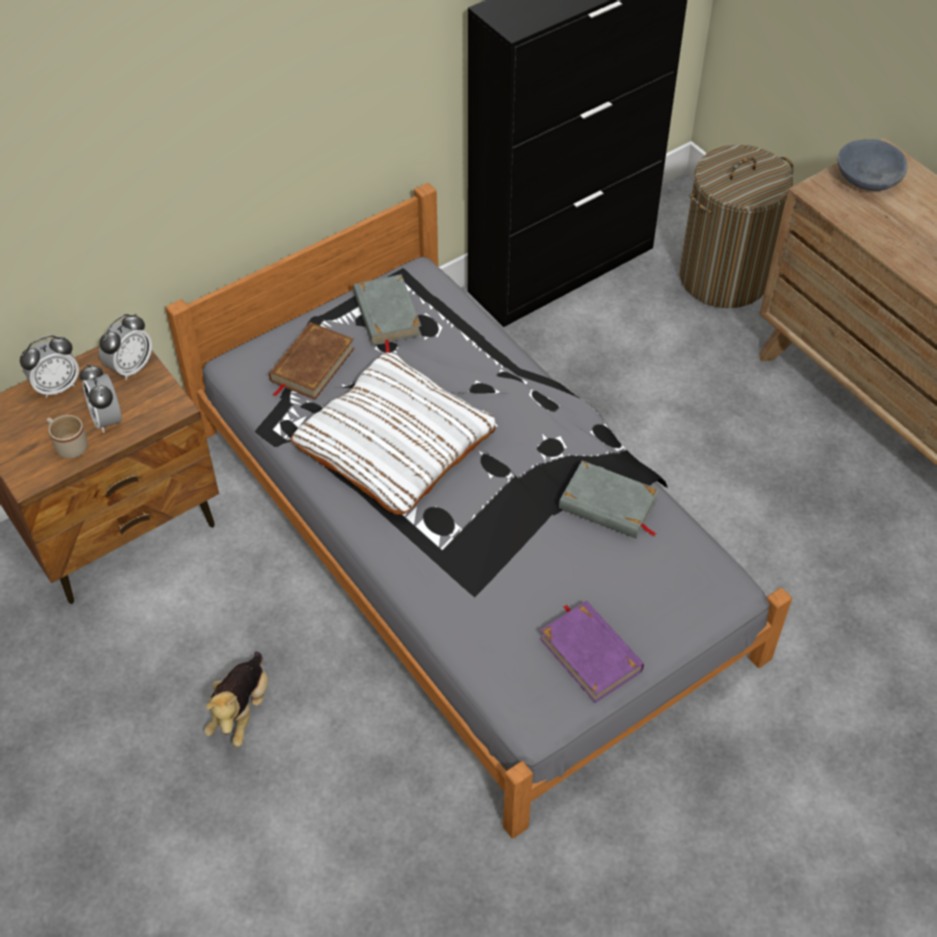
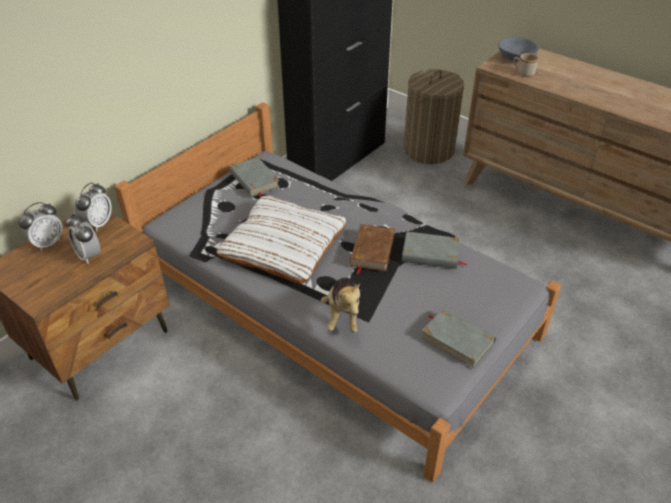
camera: 15 degrees left, 10 degrees down
beige mug [46,415,88,459] -> beige mug moved to [513,53,539,77]
plush toy [204,652,268,747] -> plush toy moved to [321,278,360,333]
brown book [269,322,355,400] -> brown book moved to [350,224,395,274]
purple book [539,601,644,703] -> grey book [421,308,496,369]

